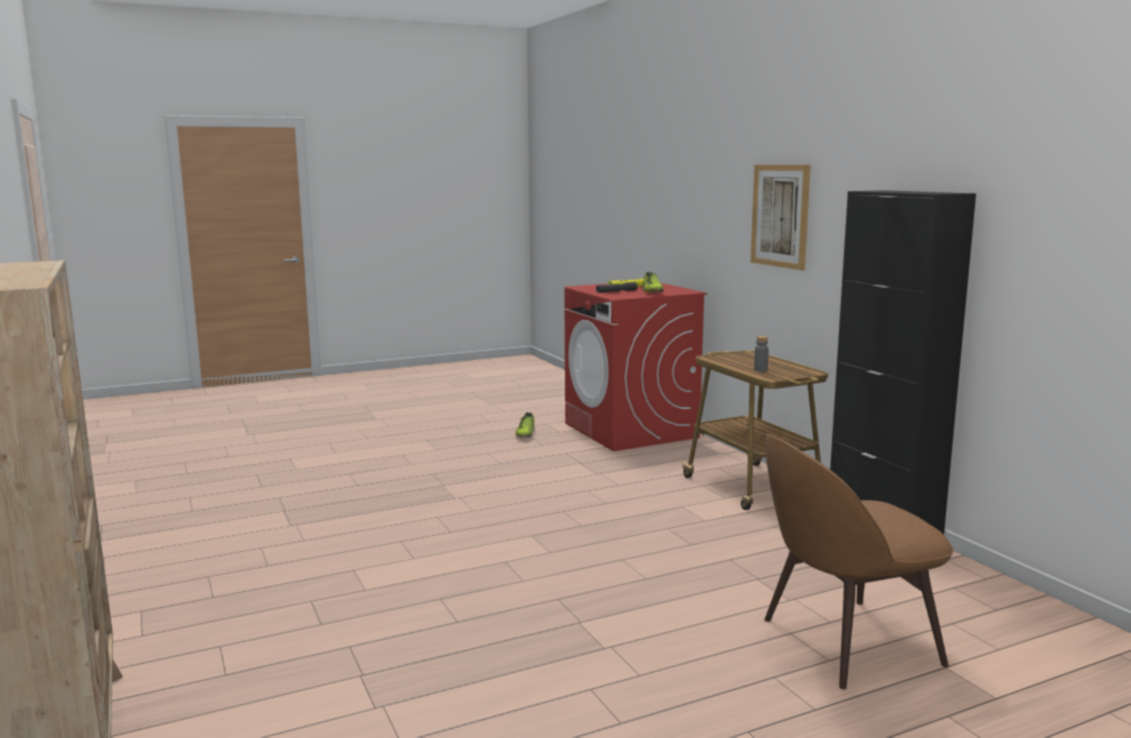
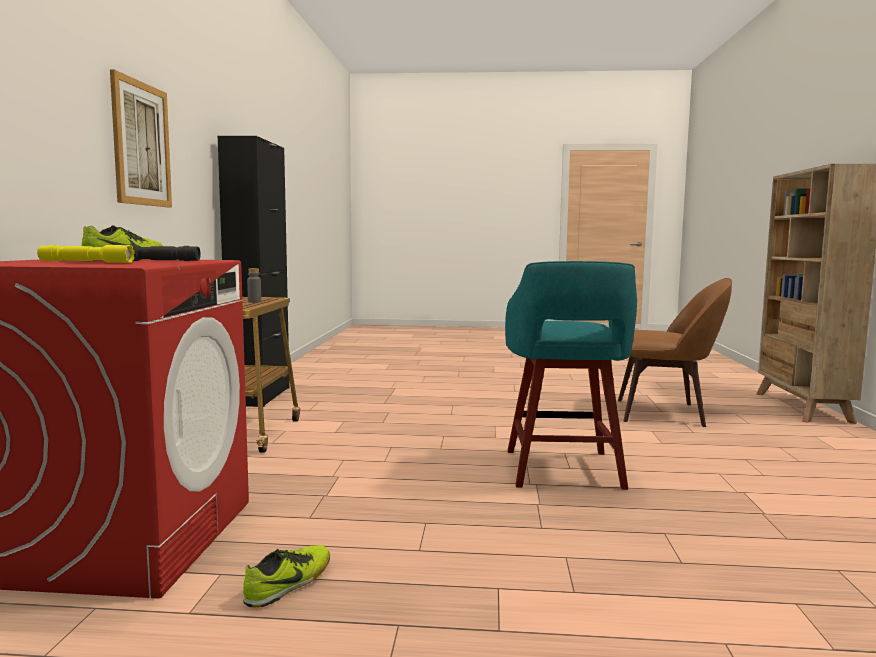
camera: 150 degrees left, 5 degrees down
brown chair [764,434,954,689] -> brown chair moved to [618,278,732,427]
none -> turquoise stool [505,261,637,490]

